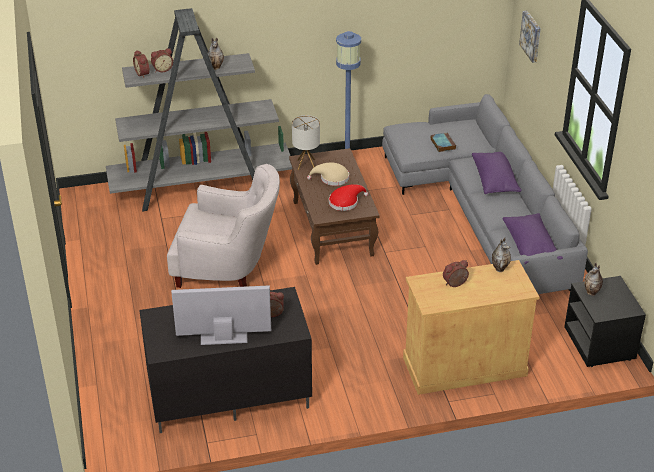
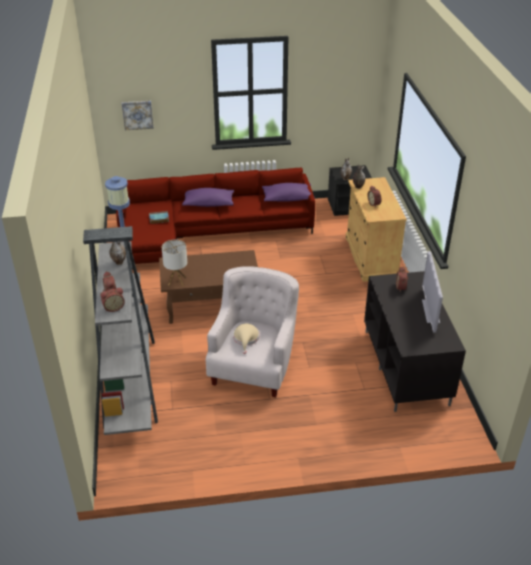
camera: 85 degrees left, 0 degrees up
beige hat [307,163,349,186] -> beige hat moved to [233,323,259,354]
red hat [329,184,368,211] -> none
grey sofa [382,94,588,294] -> red sofa [116,168,315,264]

